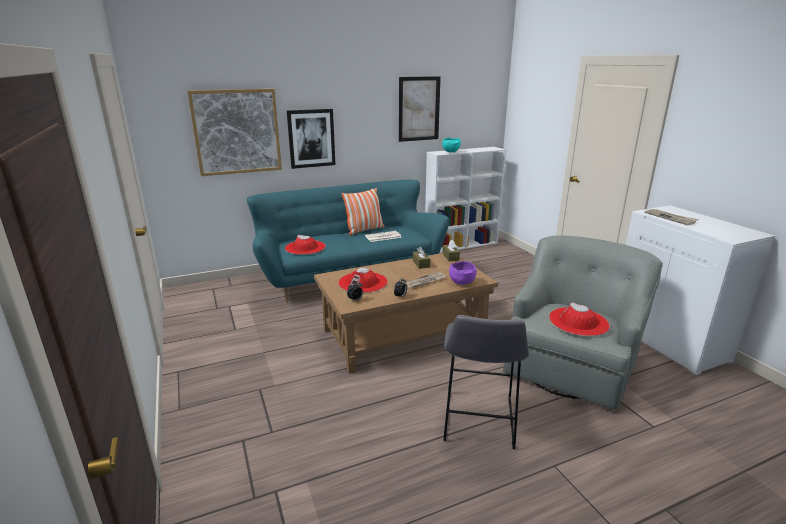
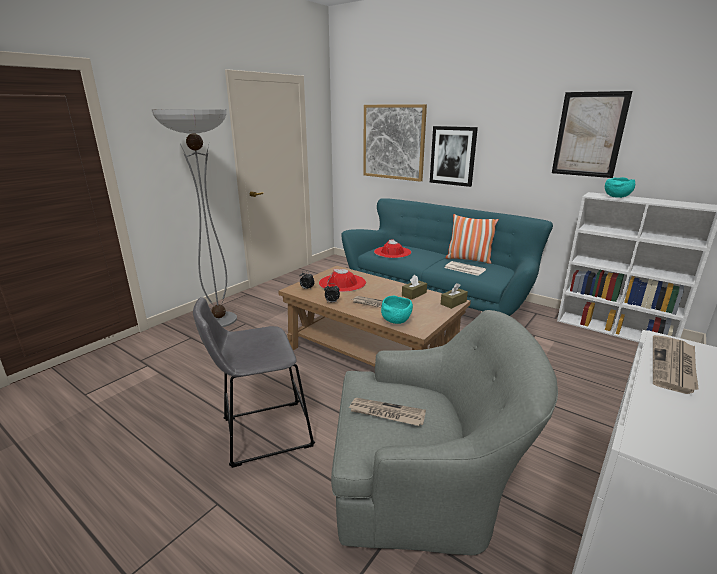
camera: 60 degrees right, 0 degrees up
purple bowl [449,261,477,285] -> turquoise bowl [381,296,413,324]
red hat [549,302,610,336] -> newspaper [348,398,426,426]
none -> floor lamp [151,109,237,327]

